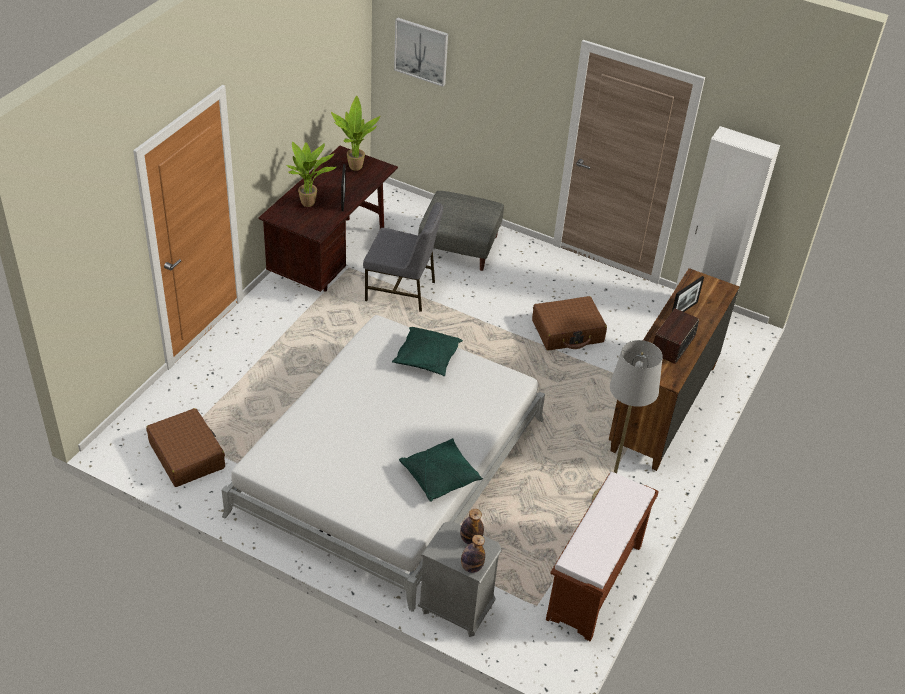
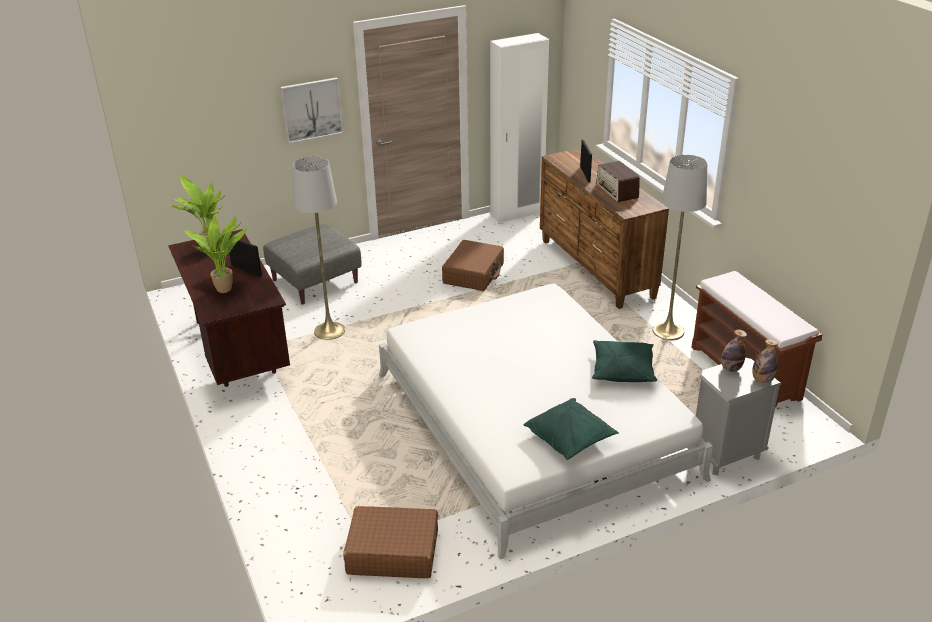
camera: 50 degrees left, 10 degrees down
grey chair [363,202,443,312] -> grey floor lamp [292,156,345,340]
green pillow [392,327,463,376] -> green pillow moved to [523,398,619,460]
picture [394,18,448,87] -> picture moved to [280,78,343,144]

